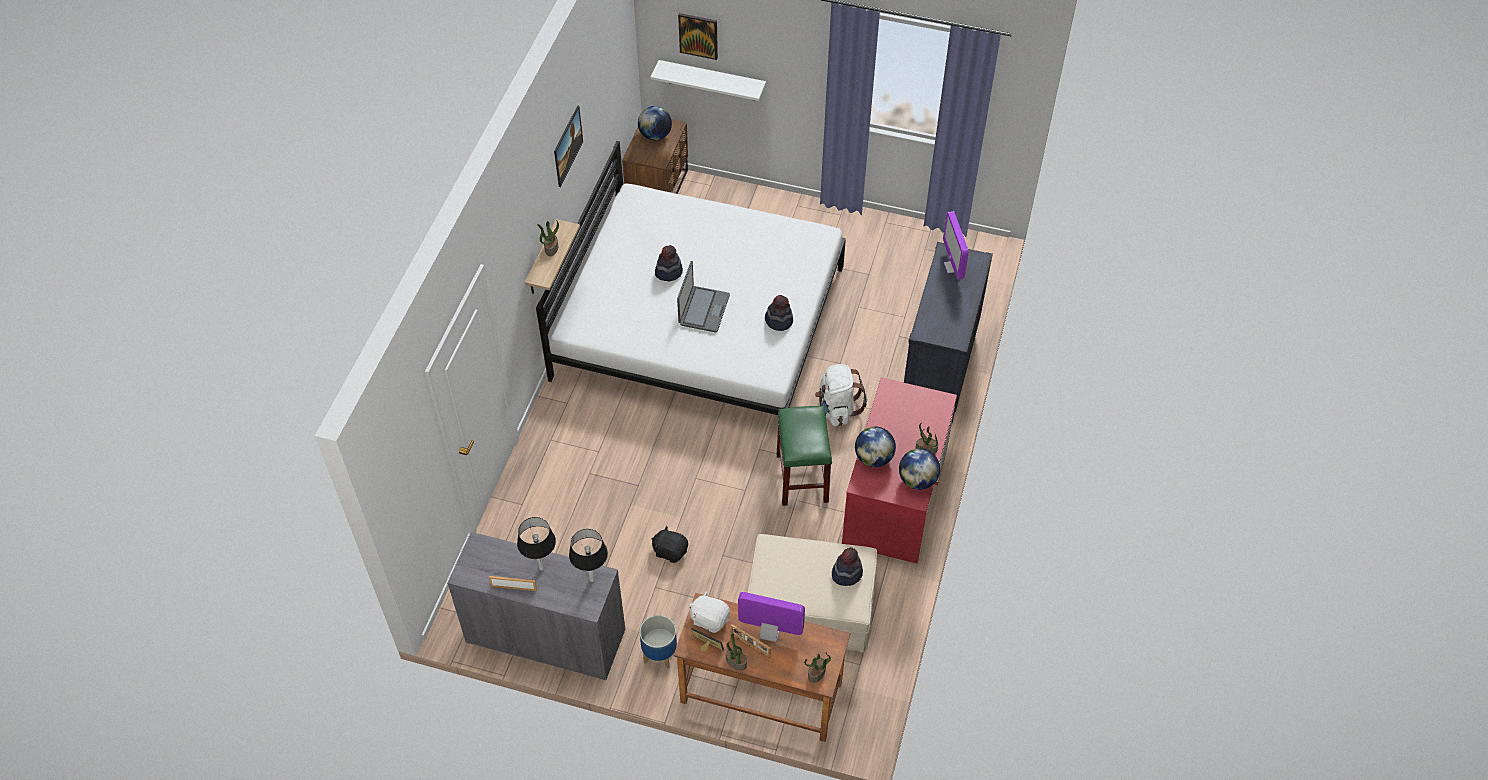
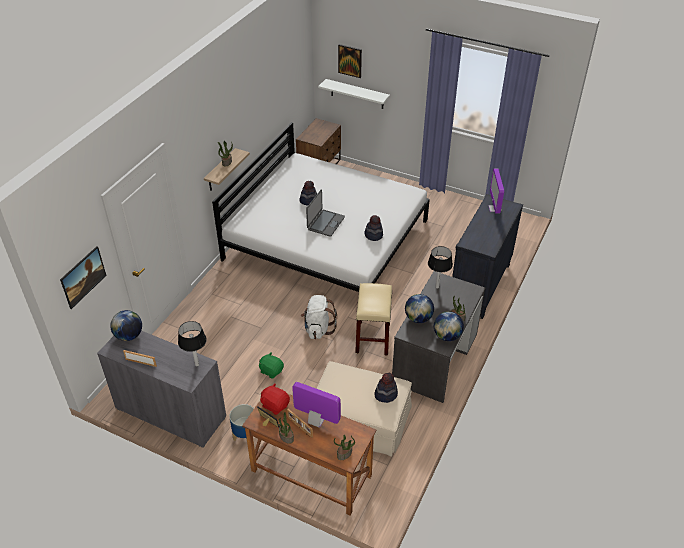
camera: 10 degrees right, 10 degrees down
table lamp [517,517,556,571] -> table lamp moved to [428,246,453,289]
picture [554,105,583,187] -> picture moved to [60,246,106,309]
globe [638,106,672,141] -> globe moved to [110,310,142,341]
black plush toy [651,526,688,563] -> green plush toy [259,352,284,379]
white plush toy [689,591,730,633] -> red plush toy [260,383,290,415]
green stool [777,406,832,506] -> beige stool [355,283,392,356]
white backpack [815,364,867,426] -> white backpack moved to [301,295,337,339]
red desk [842,378,957,563] -> grey desk [392,271,485,403]

